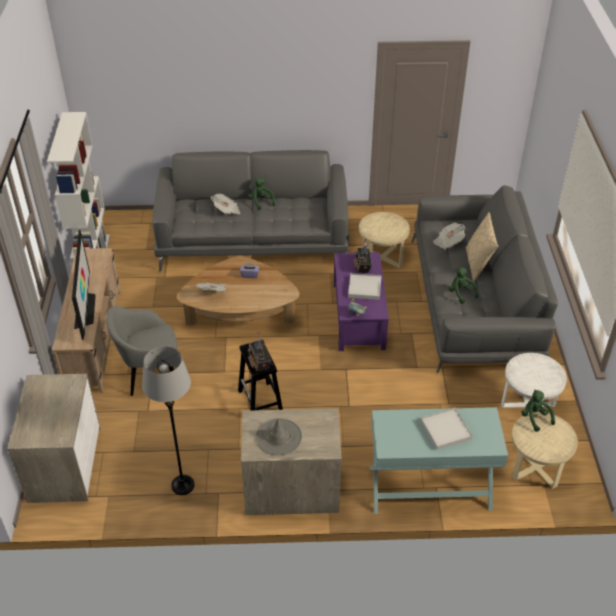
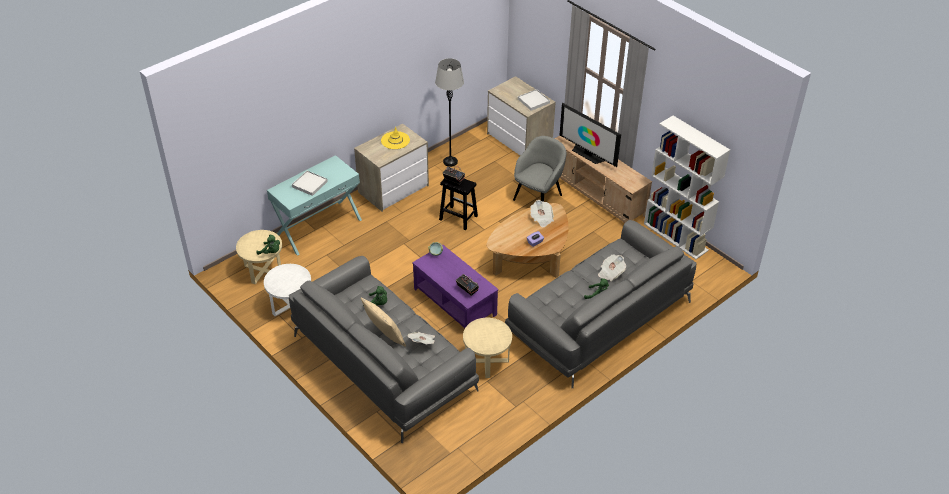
camera: 140 degrees right, 0 degrees up
grey hat [256,418,302,455] -> yellow hat [381,127,410,149]
white tray [348,273,382,300] -> white tray moved to [518,89,550,111]

